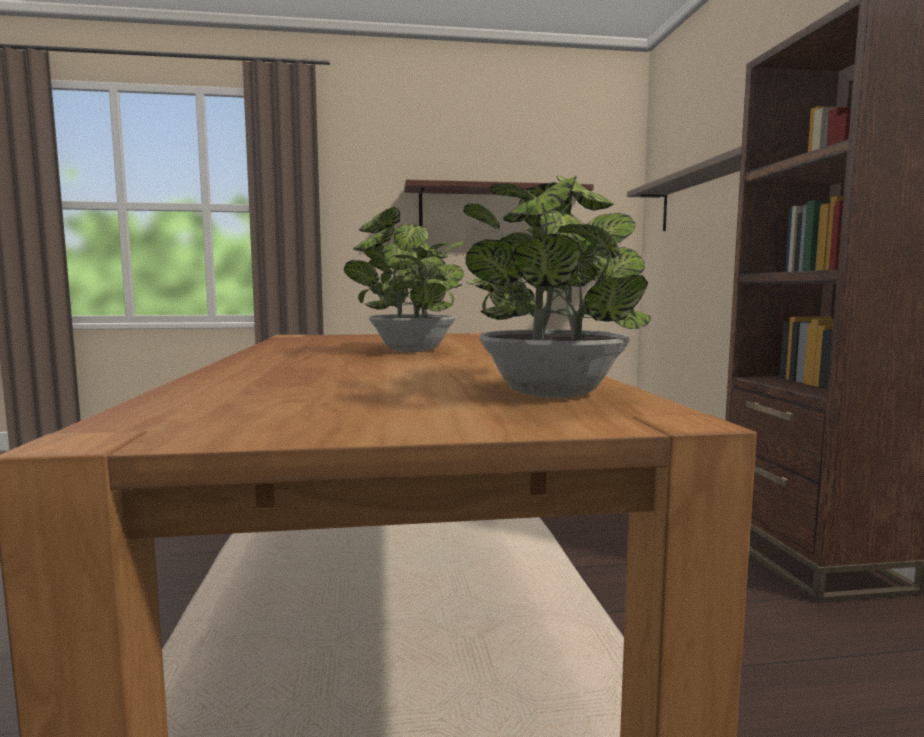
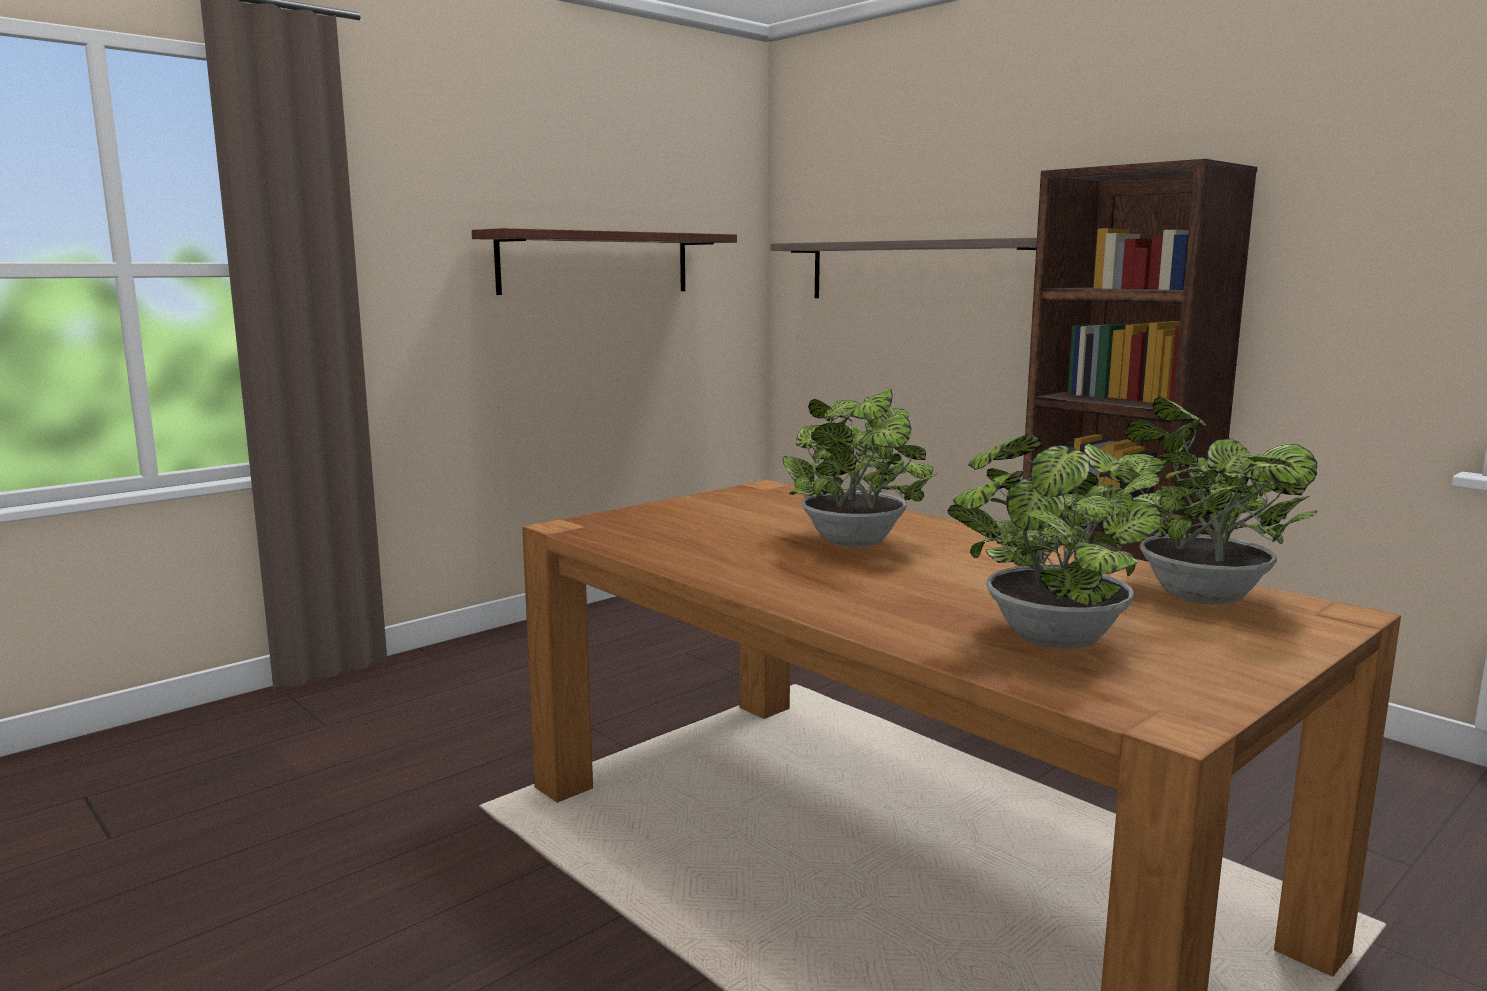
camera: 35 degrees left, 5 degrees up
none -> potted plant [947,435,1161,649]

